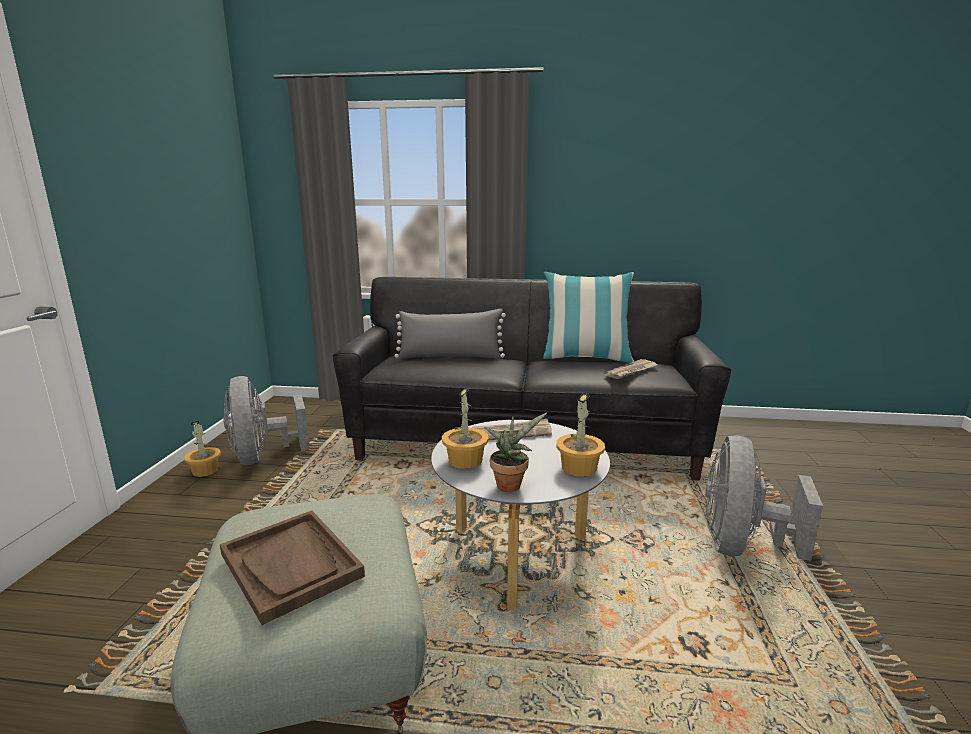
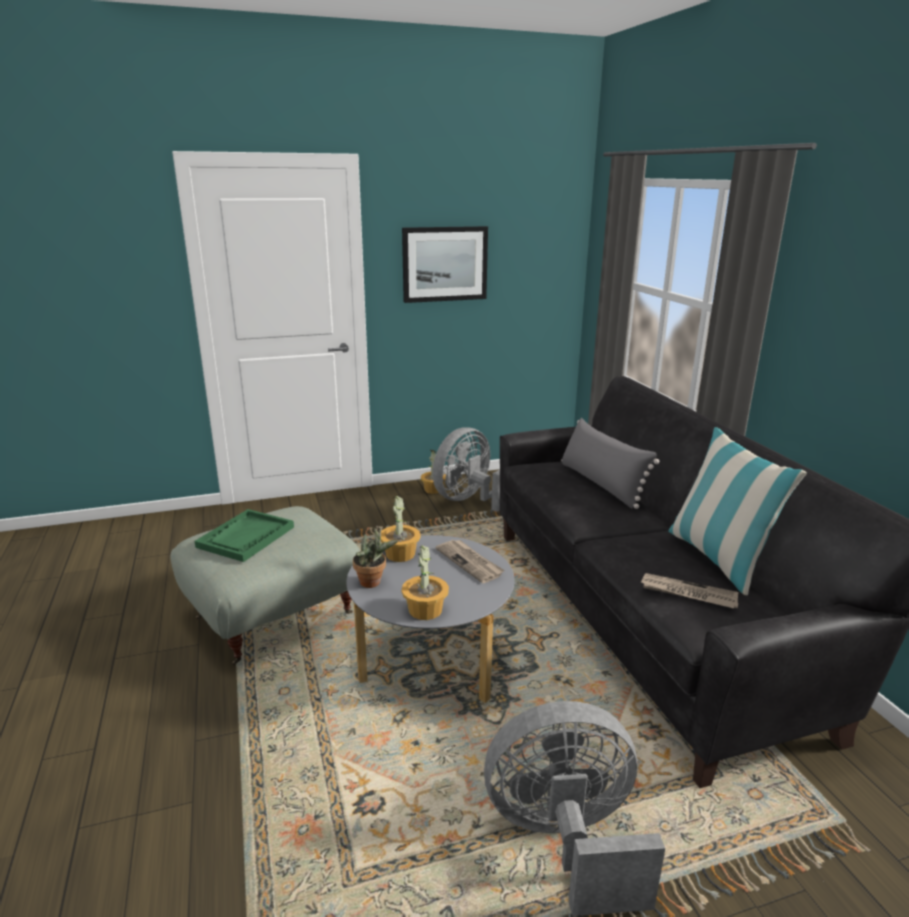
camera: 65 degrees right, 5 degrees up
brown tray [220,510,365,625] -> green tray [195,509,294,562]
none -> picture [402,226,488,303]

